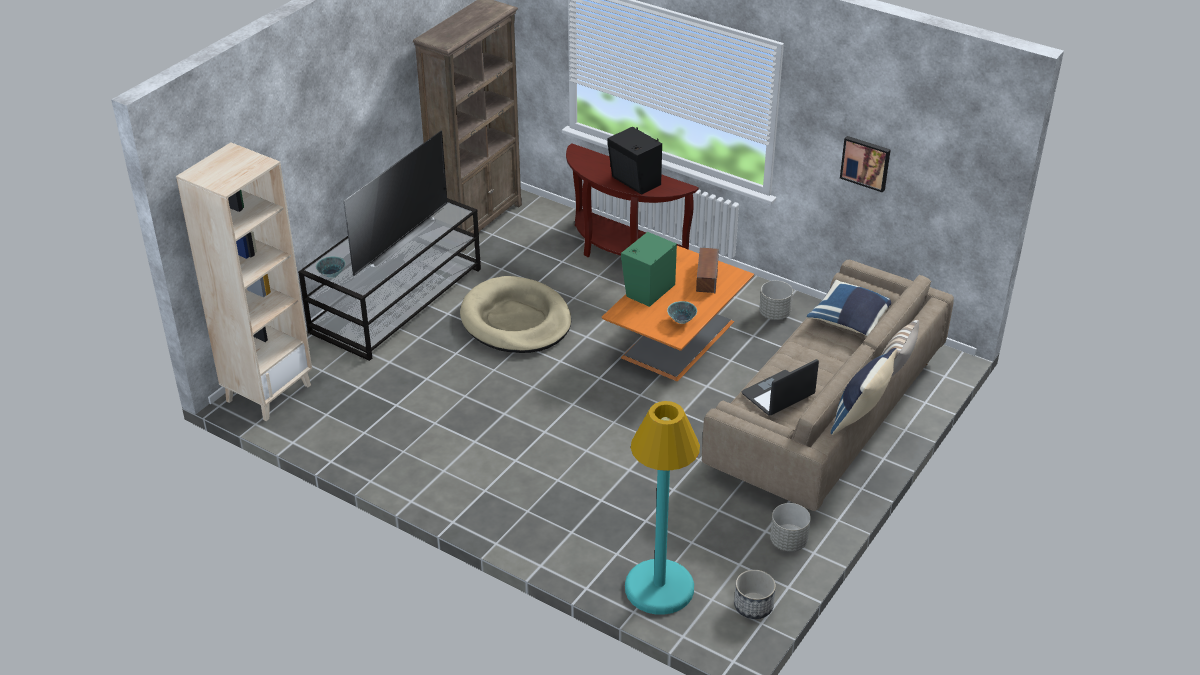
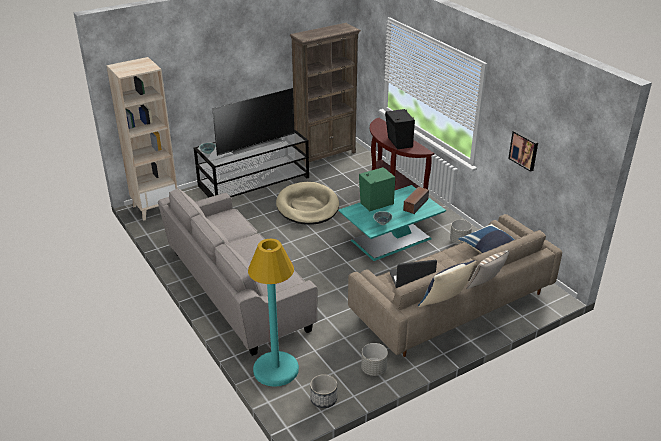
camera: 25 degrees right, 5 degrees down
orange coffee table [601,246,754,381] -> turquoise coffee table [338,185,446,261]
none -> grey sofa [158,188,317,356]

